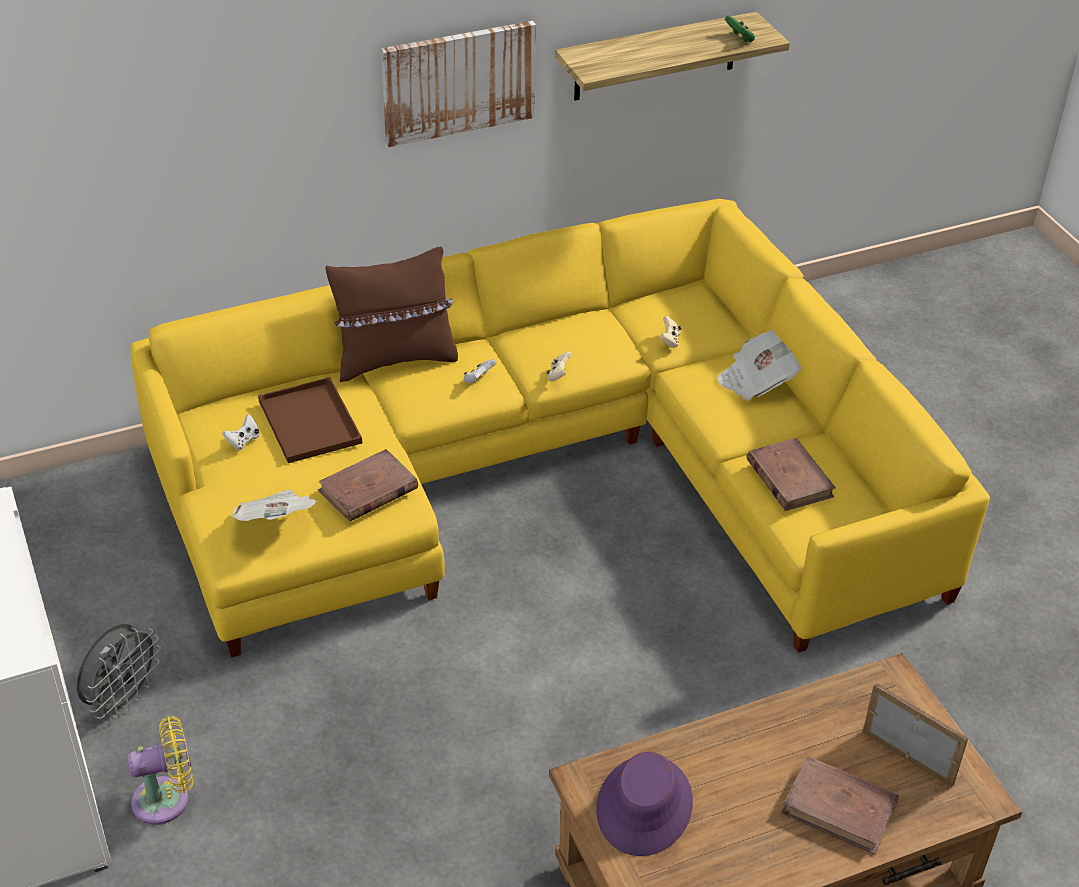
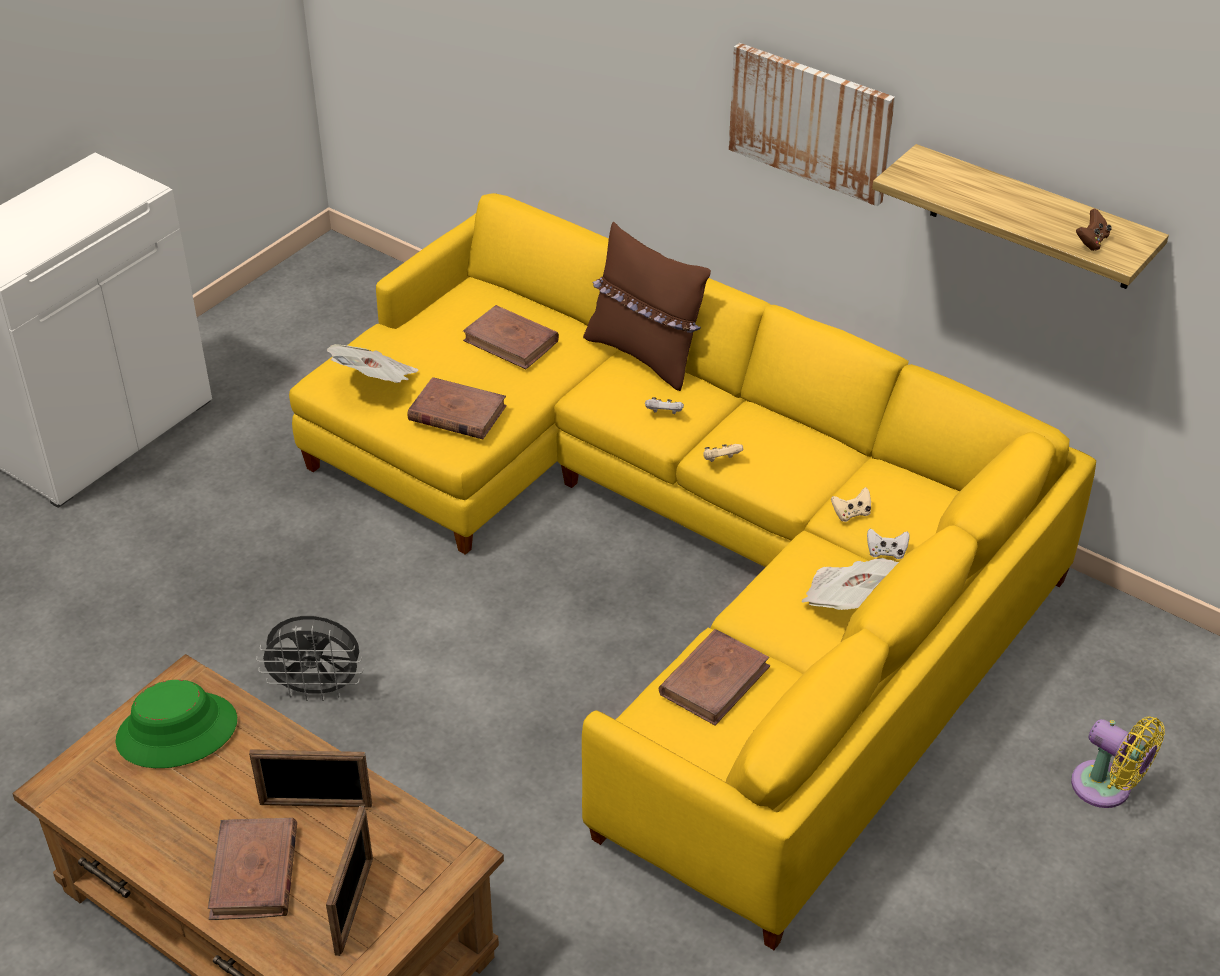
camera: 60 degrees right, 0 degrees up
grey fan [77,624,161,719] -> grey fan moved to [256,616,364,701]
yellow fan [127,716,193,825] -> yellow fan moved to [1071,717,1165,808]
white game controller [223,414,259,450] -> white game controller moved to [867,528,910,559]
brown tray [258,377,362,463] -> brown book [463,305,559,369]
purple hat [596,752,693,856] -> green hat [116,680,237,768]
green game controller [725,15,755,42] -> brown game controller [1076,208,1112,251]
none -> picture frame [249,749,372,808]

